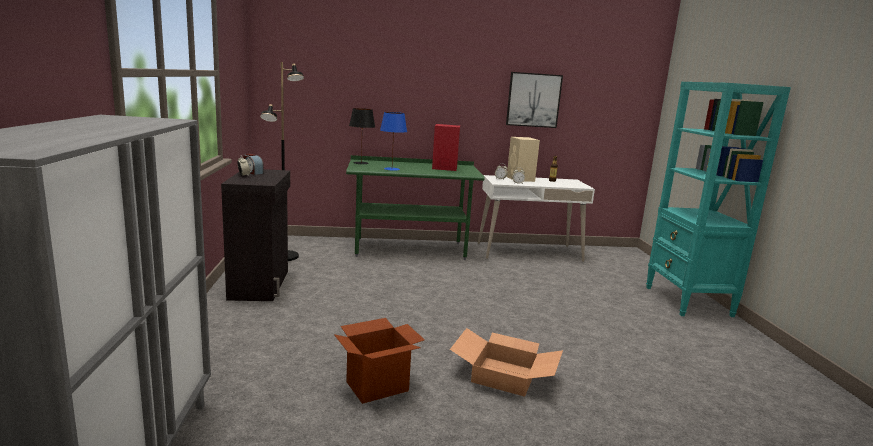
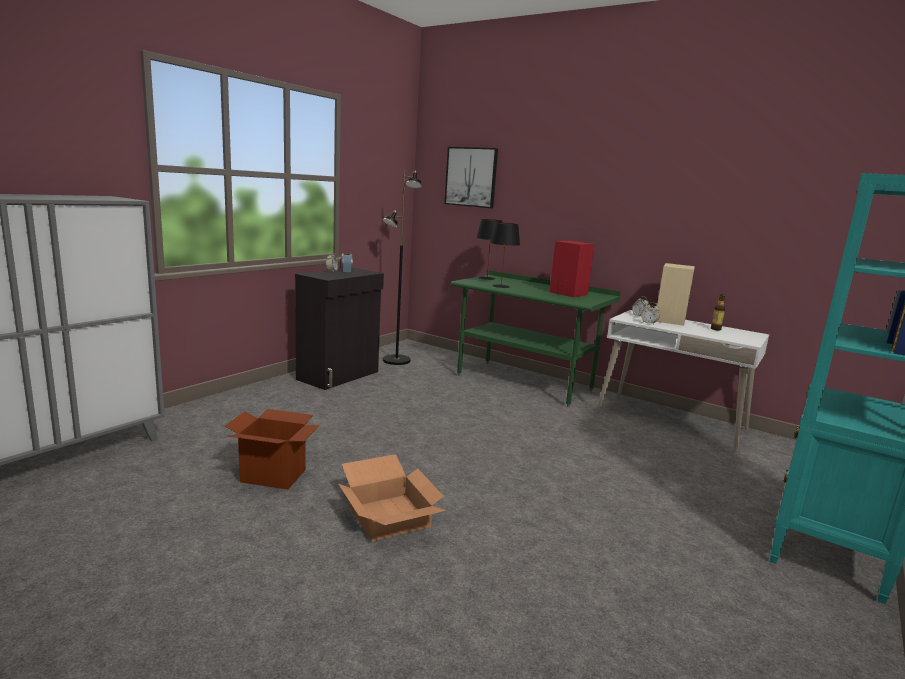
camera: 40 degrees right, 0 degrees up
blue table lamp [380,112,407,171] -> black table lamp [490,223,520,288]
picture [506,72,563,128] -> picture moved to [444,147,498,208]

